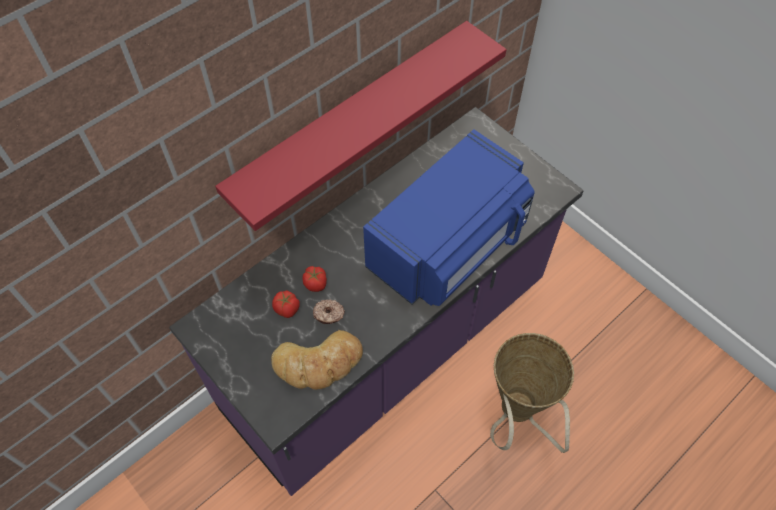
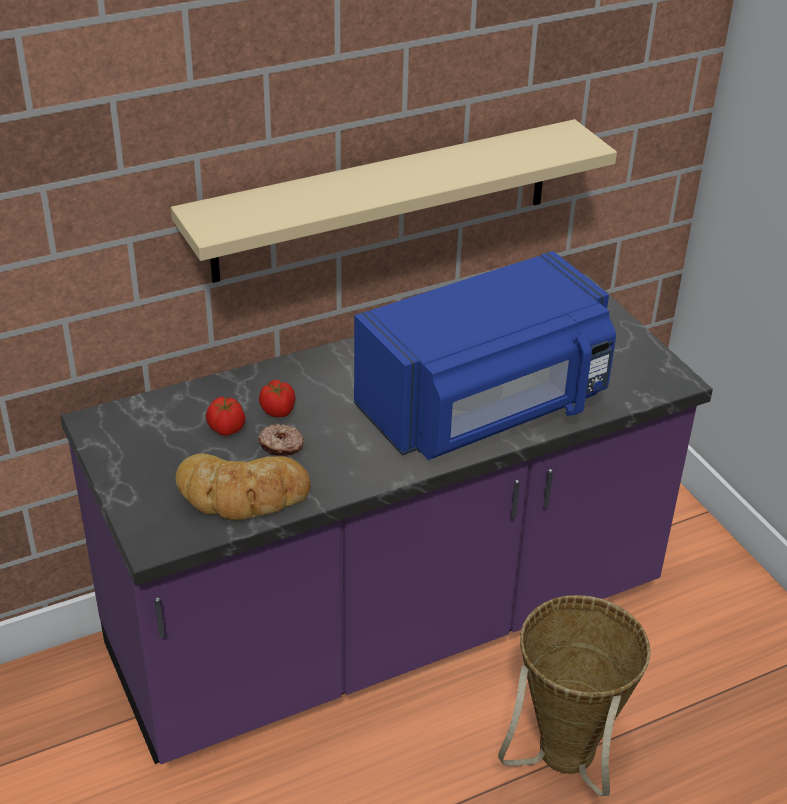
camera: 15 degrees right, 20 degrees down
red shelf [215,21,507,231] -> beige shelf [171,119,617,283]

